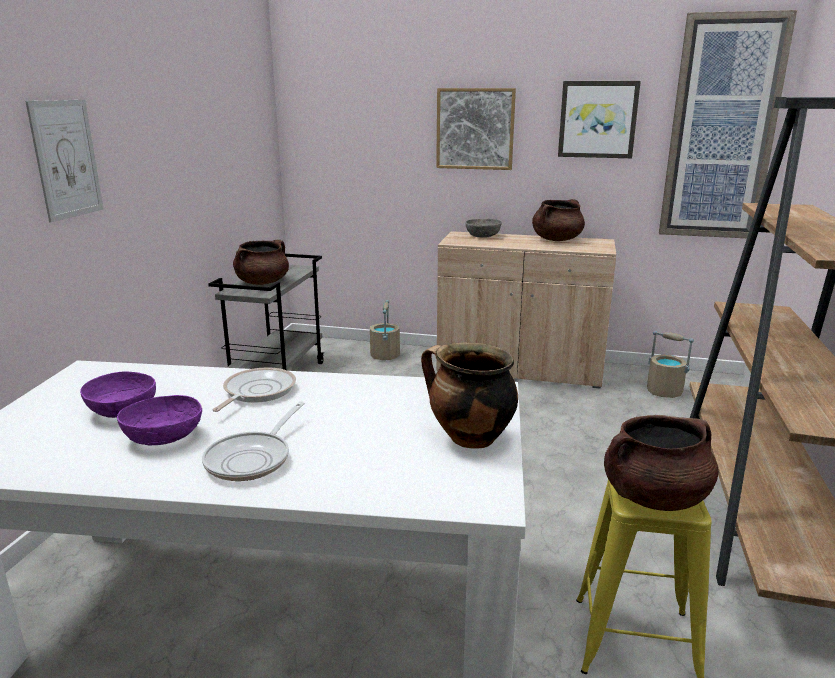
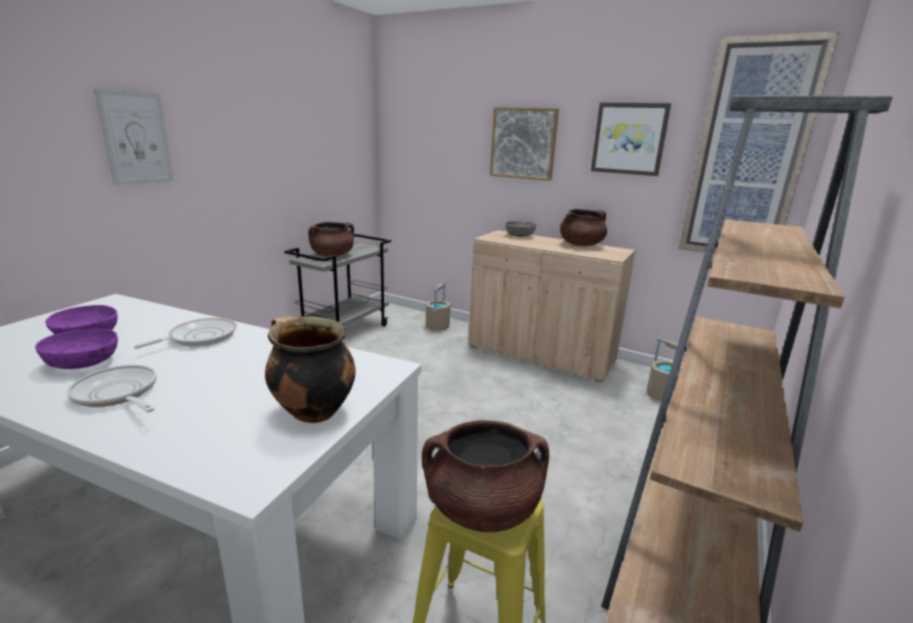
camera: 15 degrees right, 0 degrees up
frying pan [202,402,305,481] -> frying pan turned 90 degrees clockwise [67,365,157,412]

